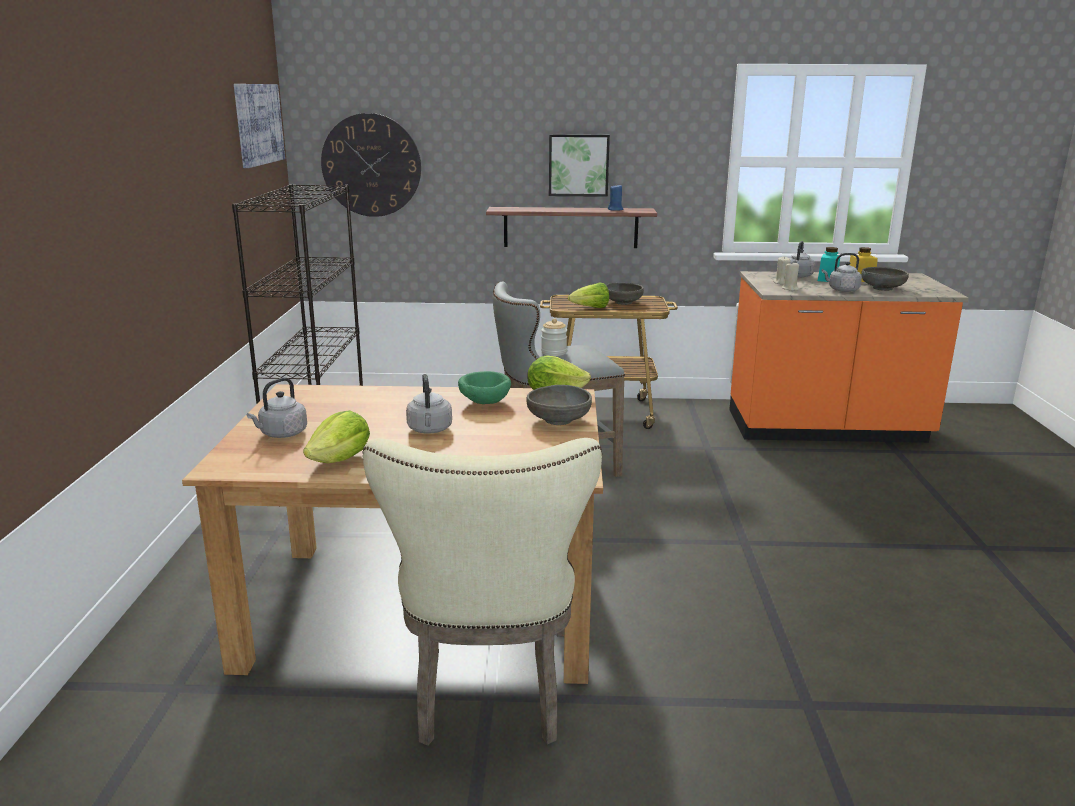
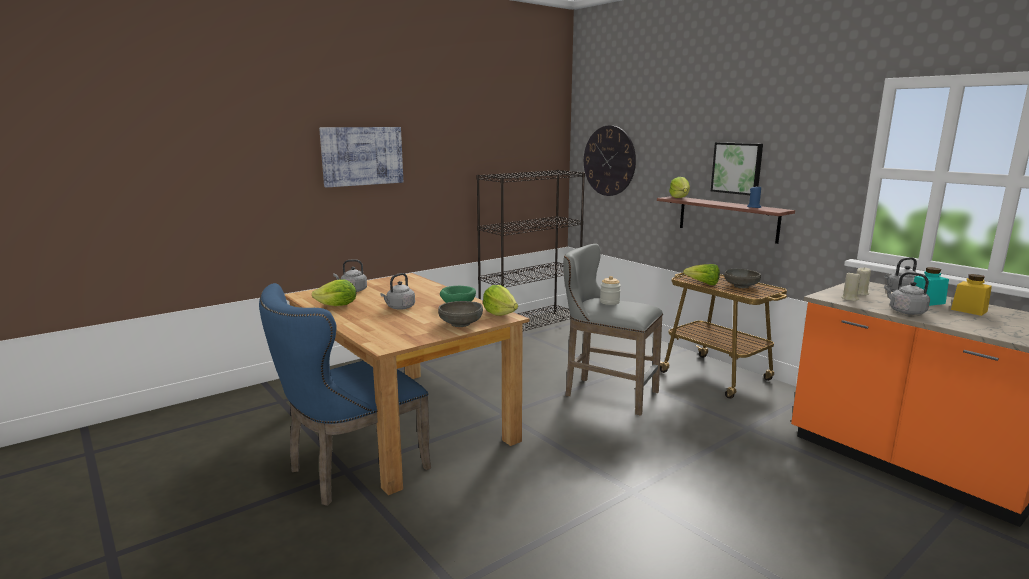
camera: 50 degrees right, 5 degrees down
picture [234,84,285,168] -> picture moved to [319,127,403,187]
beige chair [363,438,602,746] -> blue chair [259,283,431,506]
grey bowl [861,267,909,291] -> none
none -> lettuce [669,177,690,198]

